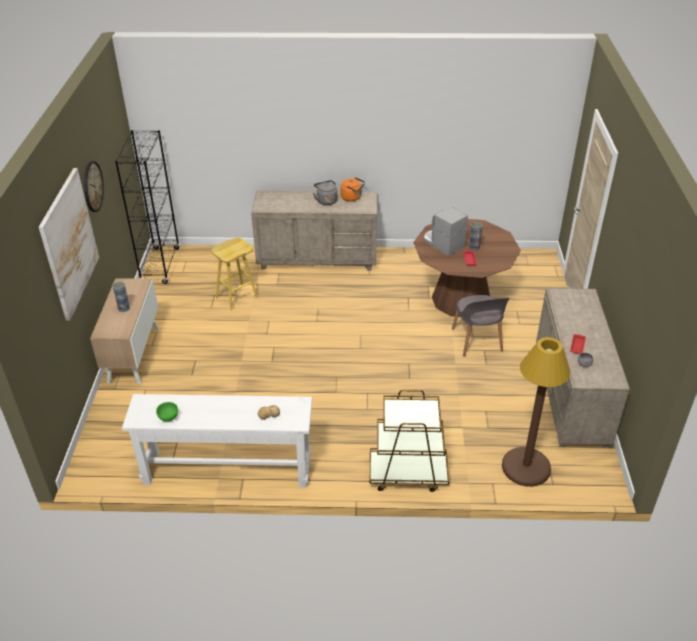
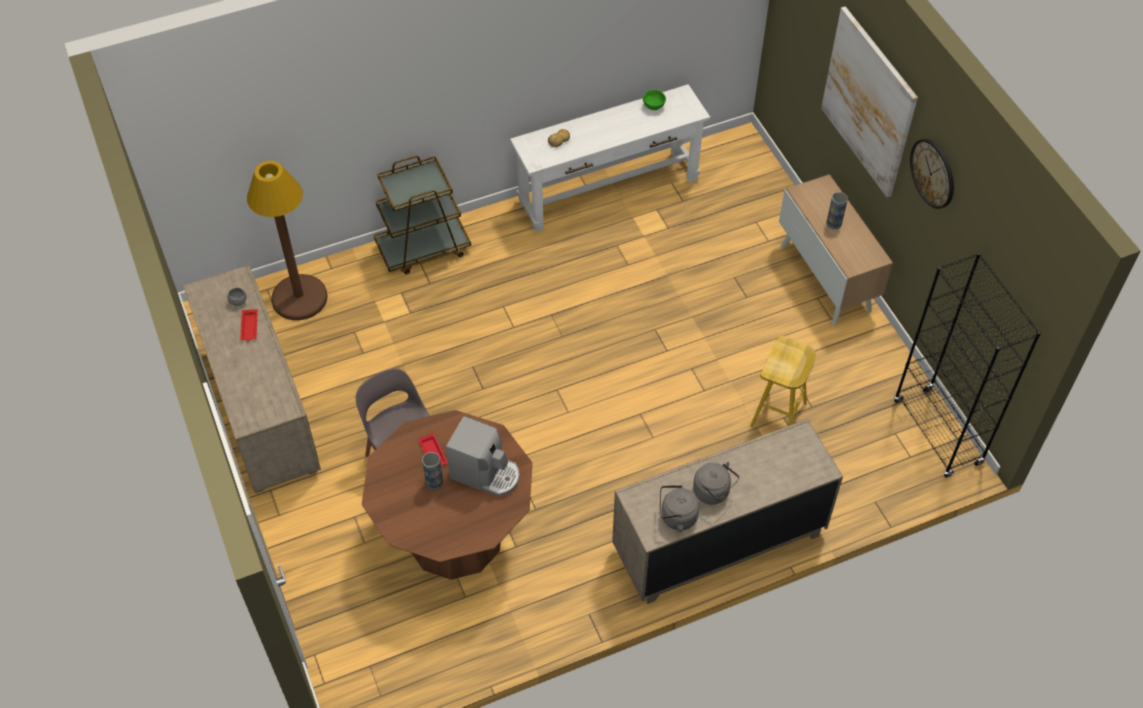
camera: 155 degrees right, 15 degrees up
orange kettle [341,177,365,202] -> grey kettle [660,485,700,532]

